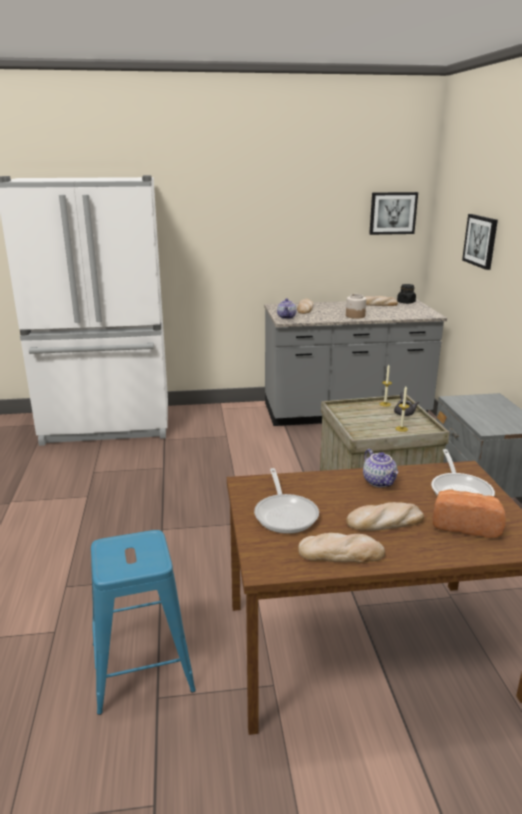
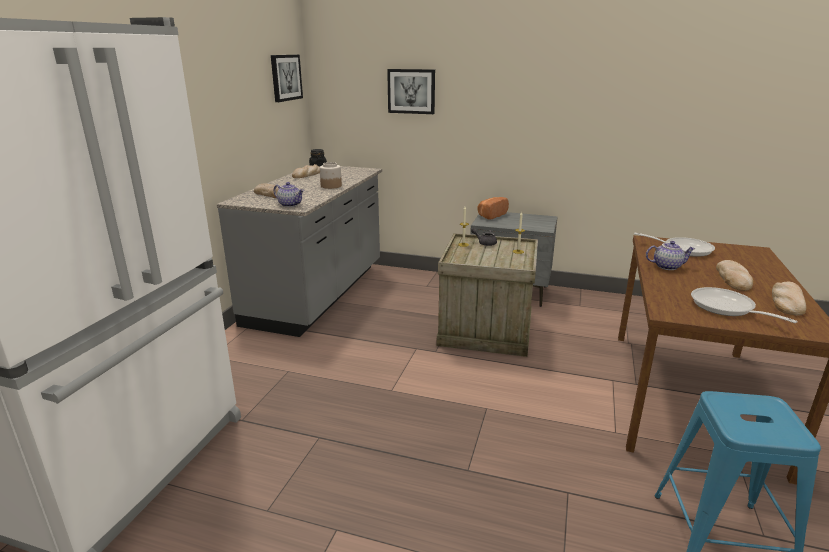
camera: 65 degrees left, 0 degrees up
frying pan [254,468,319,534] -> frying pan turned 135 degrees counterclockwise [691,287,798,323]
bread [433,490,506,538] -> bread moved to [478,197,509,220]

